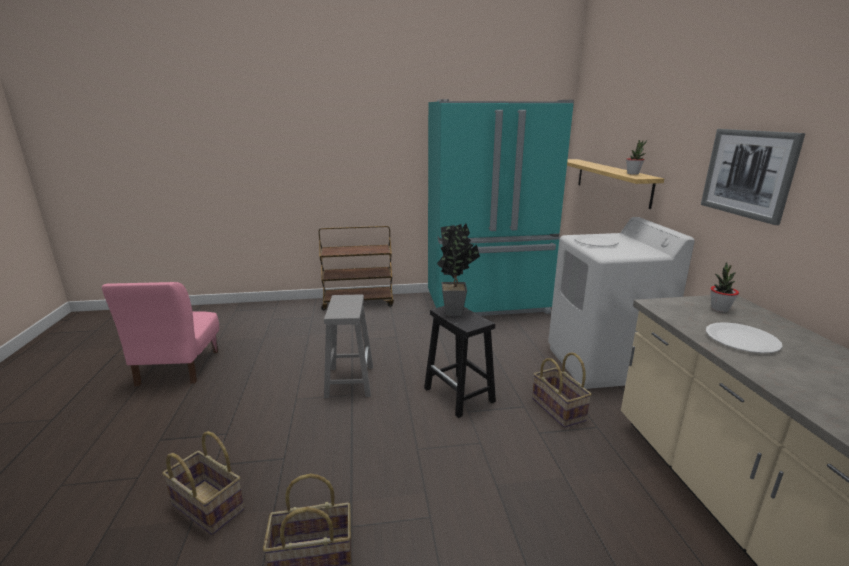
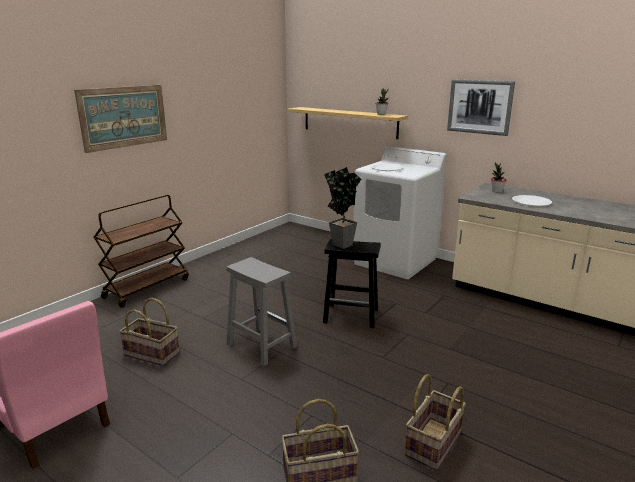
camera: 45 degrees left, 0 degrees up
turquoise fridge [428,99,574,316] -> none
basket [532,352,592,428] -> basket moved to [119,298,180,366]
none -> picture [74,85,167,153]

